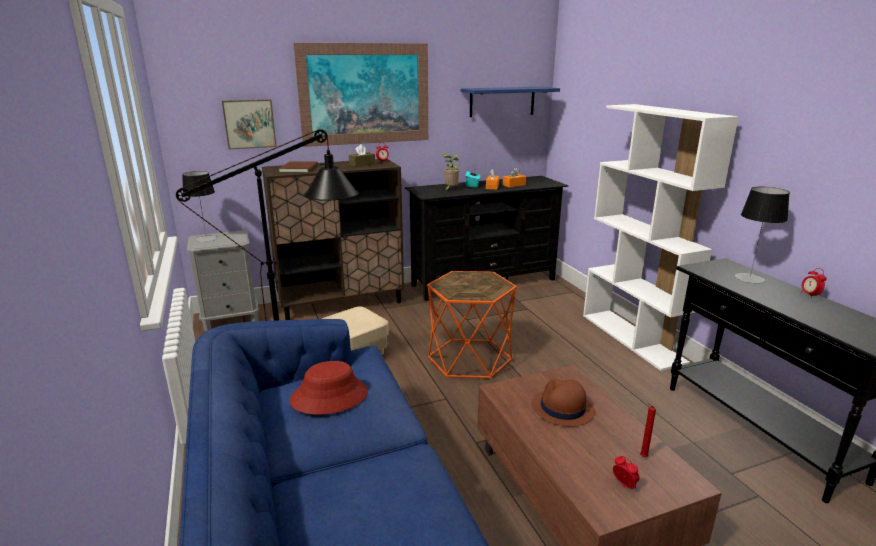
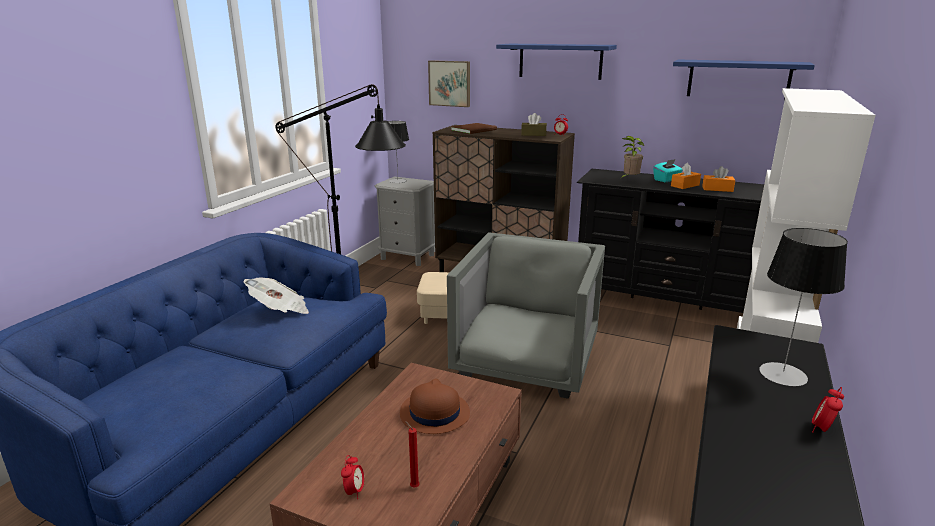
camera: 45 degrees right, 0 degrees up
red hat [290,361,368,415] -> newspaper [243,278,309,314]
picture [293,43,428,147] -> blue shelf [496,44,617,80]
orange side table [427,271,517,379] -> grey armchair [447,232,605,399]

